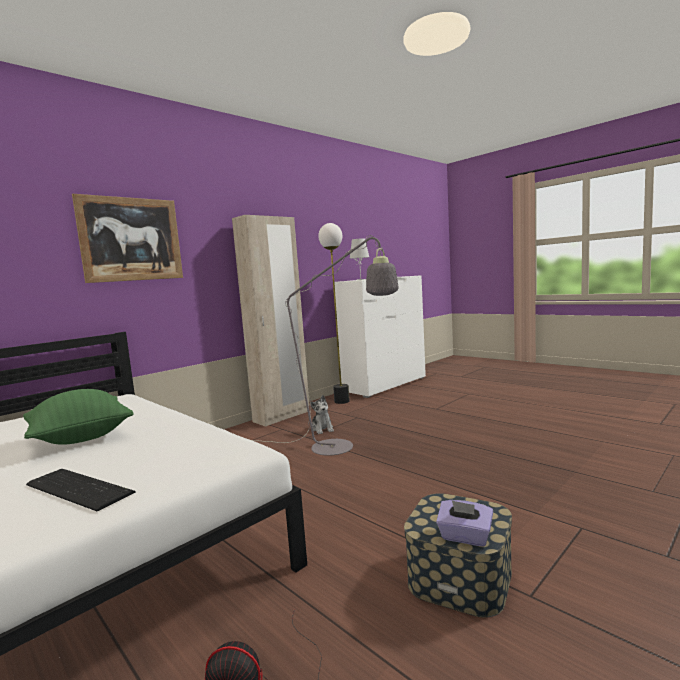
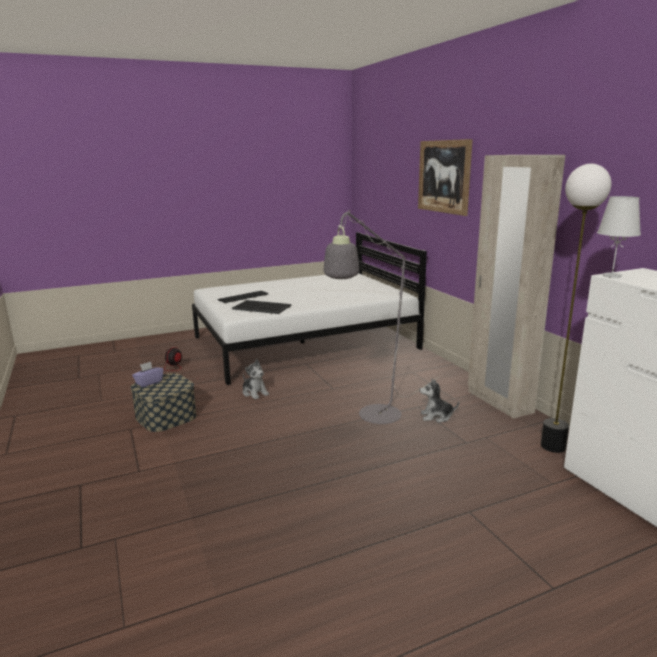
camera: 110 degrees right, 10 degrees up
green pillow [23,389,133,445] -> none
none -> tray [232,300,291,314]
none -> plush toy [243,359,269,399]

